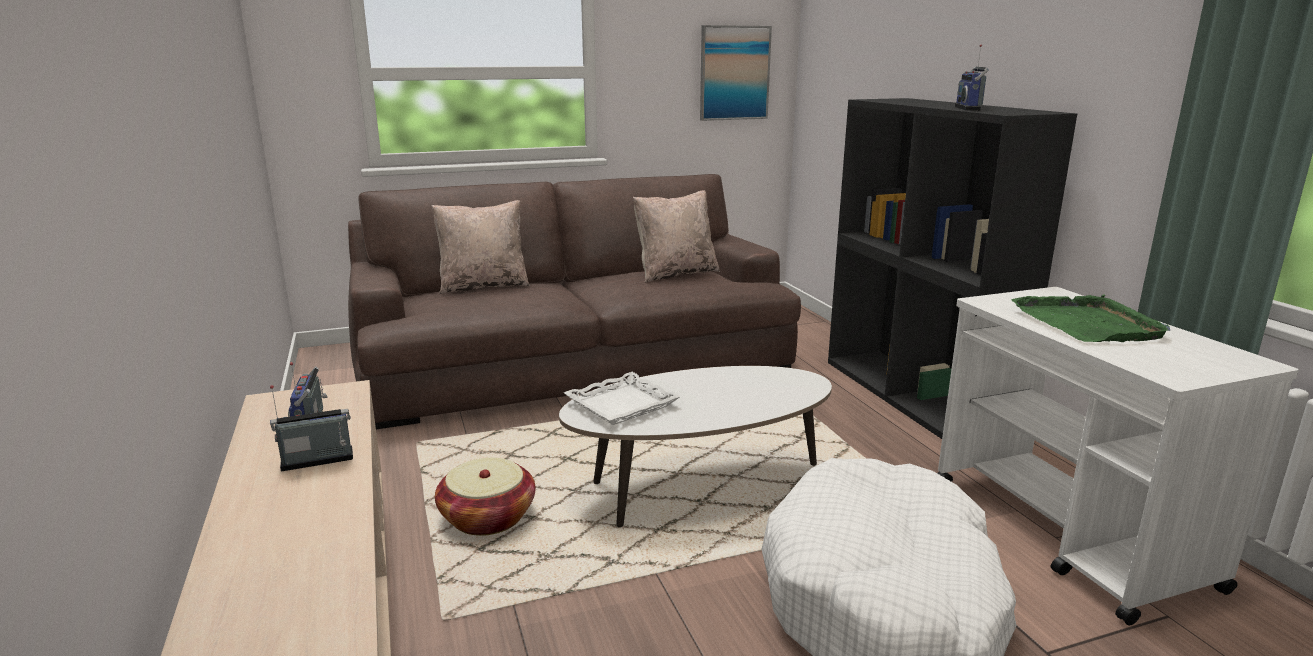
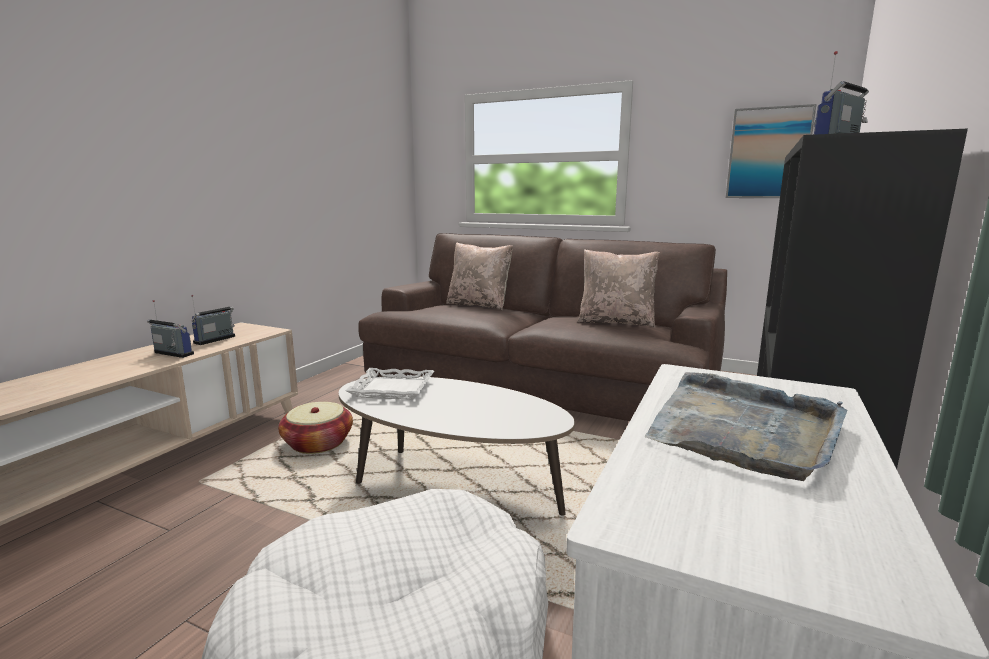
camera: 45 degrees right, 5 degrees down
green tray [1011,295,1170,342] -> grey tray [644,372,848,481]

